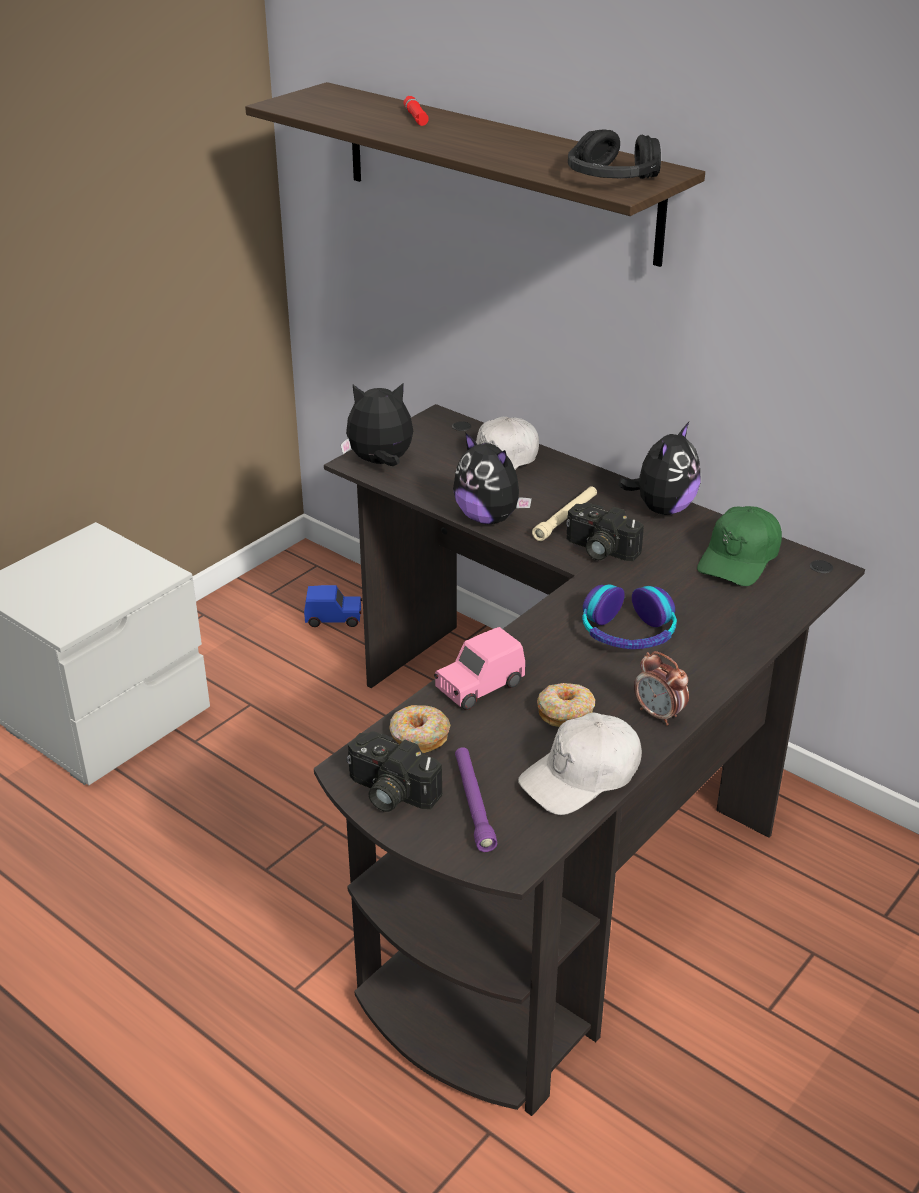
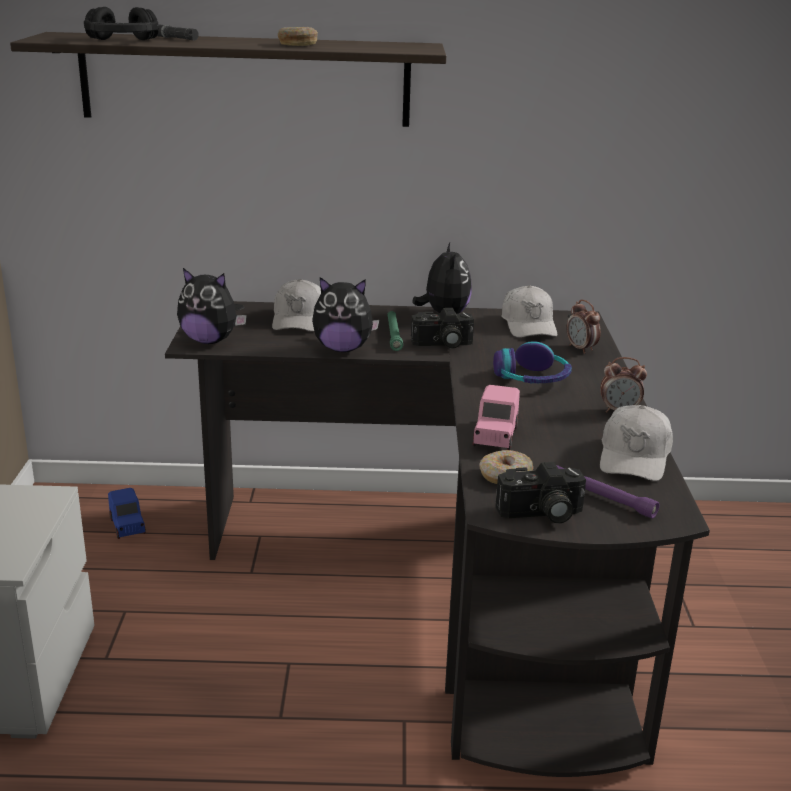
camera: 40 degrees left, 10 degrees down
blue toy car [304,585,362,627] -> blue toy car turned 105 degrees clockwise [108,488,146,539]
plush toy [341,383,413,466] -> plush toy turned 120 degrees counterclockwise [177,268,247,344]
red flashlight [403,96,429,126] -> black flashlight [157,24,199,40]
beige flashlight [532,486,597,541] -> green flashlight [387,311,403,351]
donut [537,683,595,727] -> donut moved to [278,27,318,46]
black headphones [568,129,661,179] -> black headphones moved to [84,7,159,40]
green cap [697,506,782,586] -> white cap [501,285,557,337]
none -> alarm clock [566,300,601,354]

